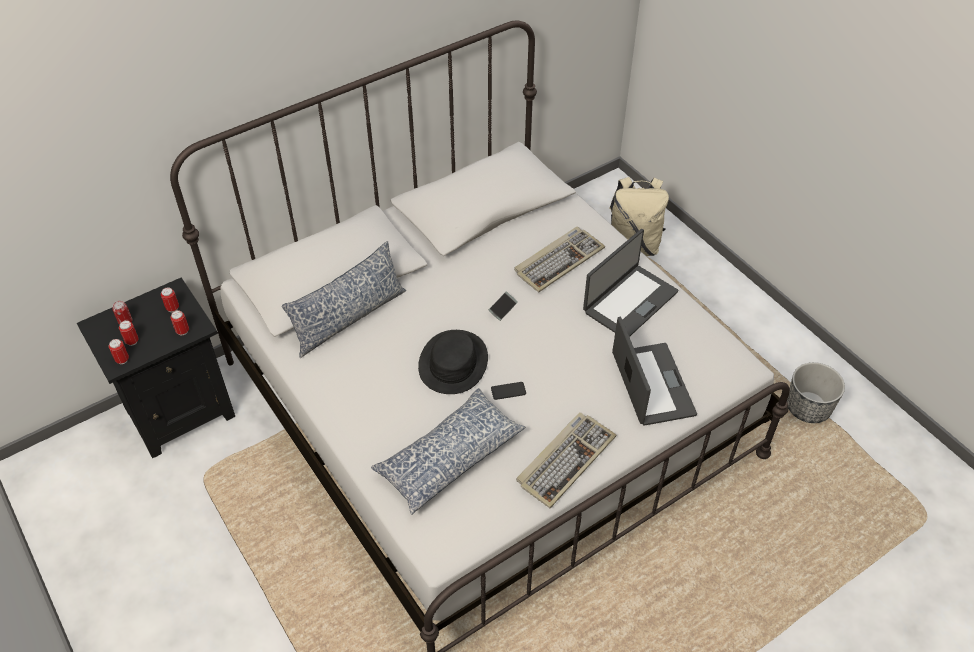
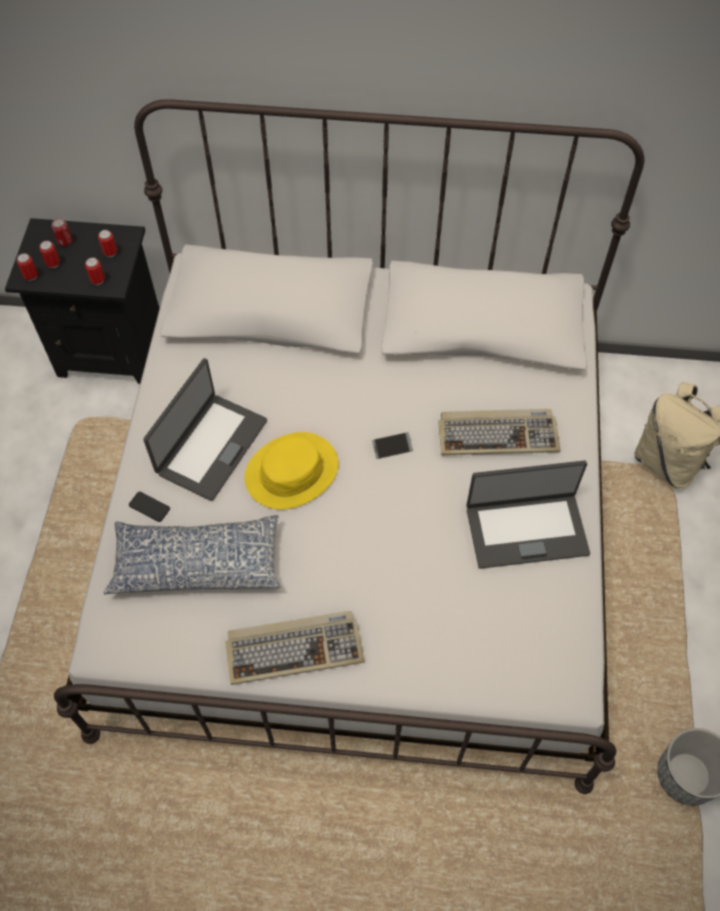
camera: 40 degrees right, 10 degrees up
pillow [282,241,406,358] -> none
black hat [418,330,488,394] -> yellow hat [245,432,339,510]
phone [491,382,526,400] -> phone moved to [129,492,170,522]
laptop [612,316,697,426] -> laptop moved to [143,358,267,501]

